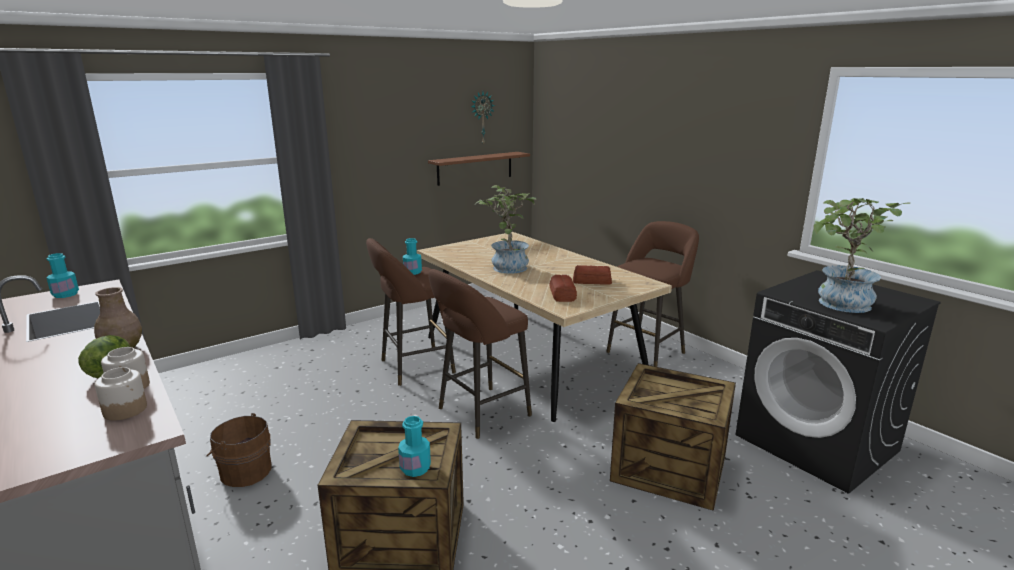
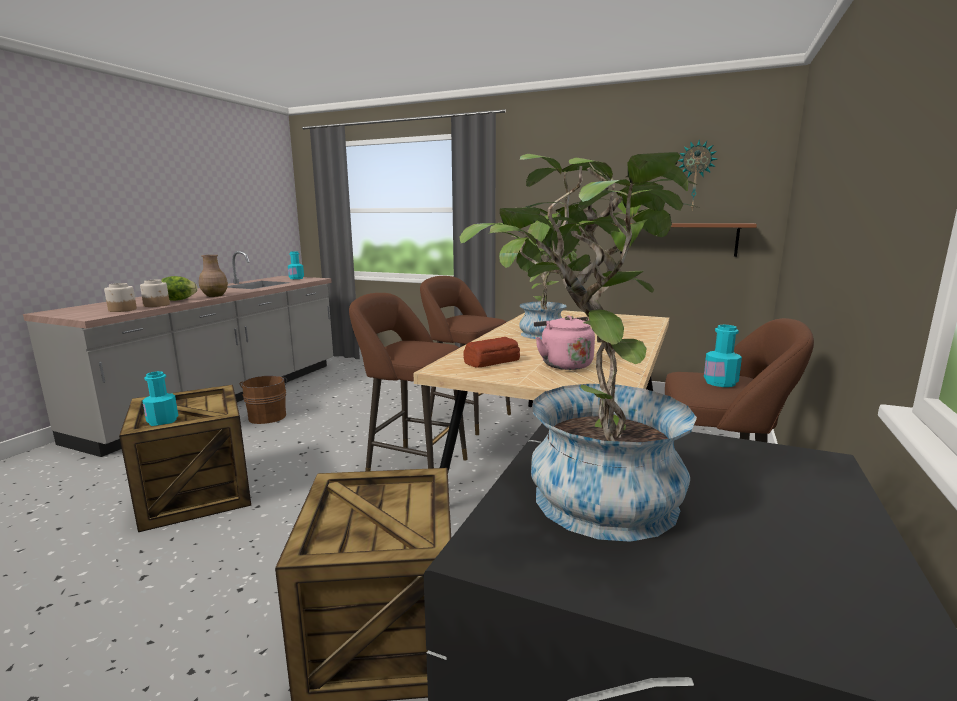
camera: 60 degrees right, 5 degrees down
turquoise bottle [403,238,422,275] -> turquoise bottle moved to [704,325,742,387]
bread [573,265,612,285] -> pink kettle [534,315,595,370]

